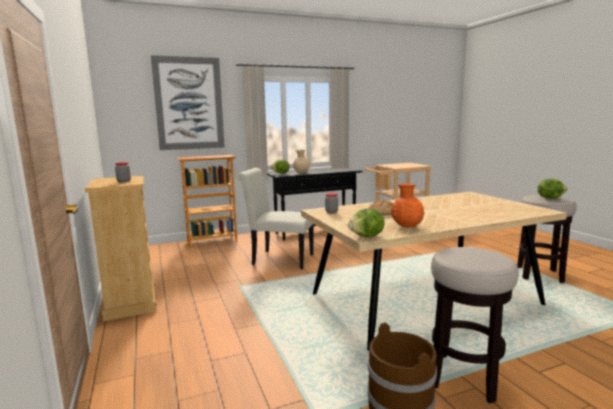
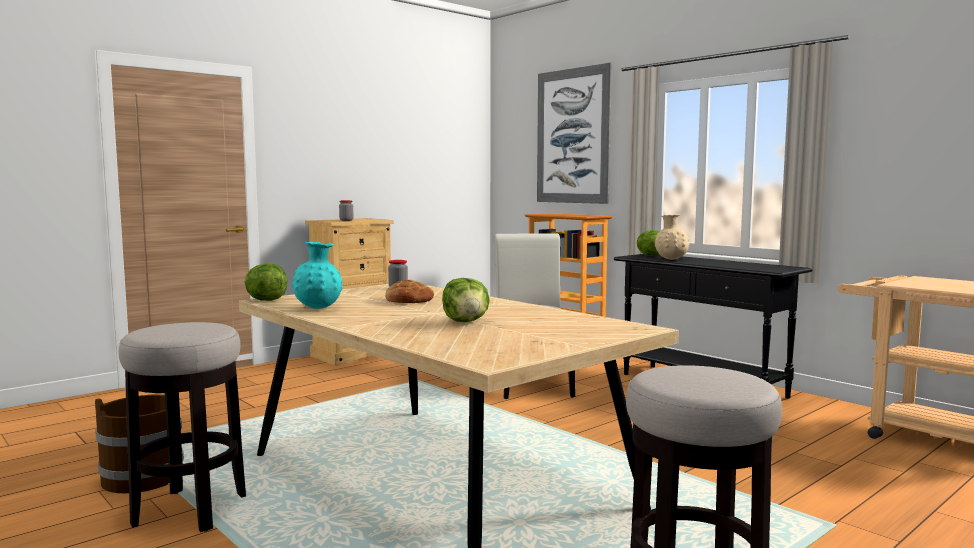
camera: 70 degrees right, 5 degrees down
orange vase [391,184,424,227] -> turquoise vase [292,242,343,309]
lettuce [538,179,567,199] -> lettuce moved to [442,278,490,322]

